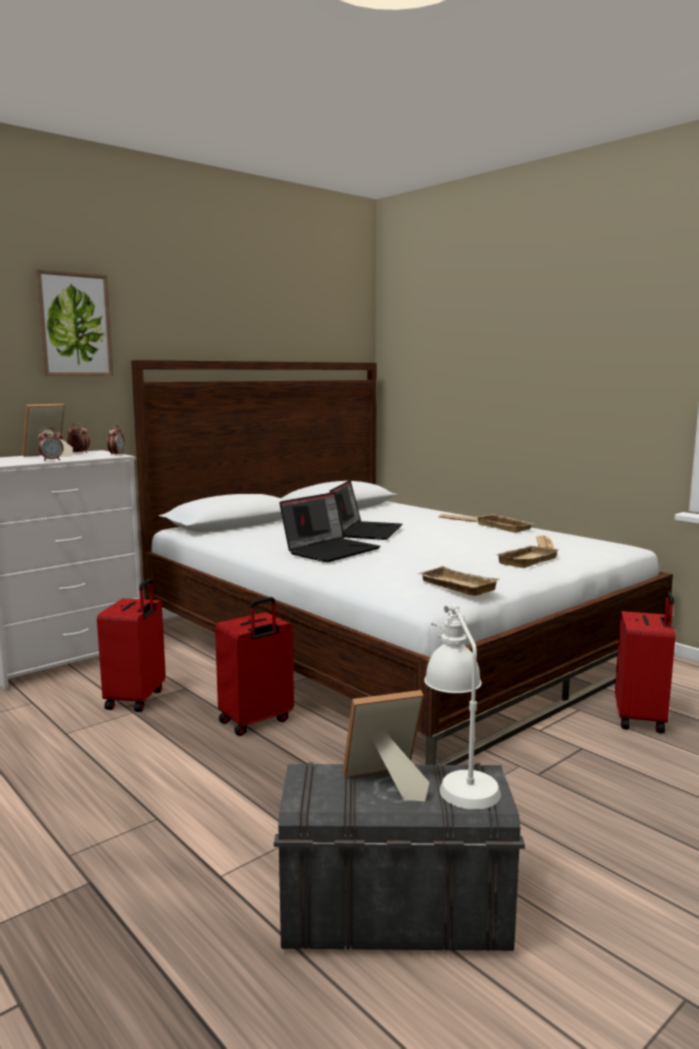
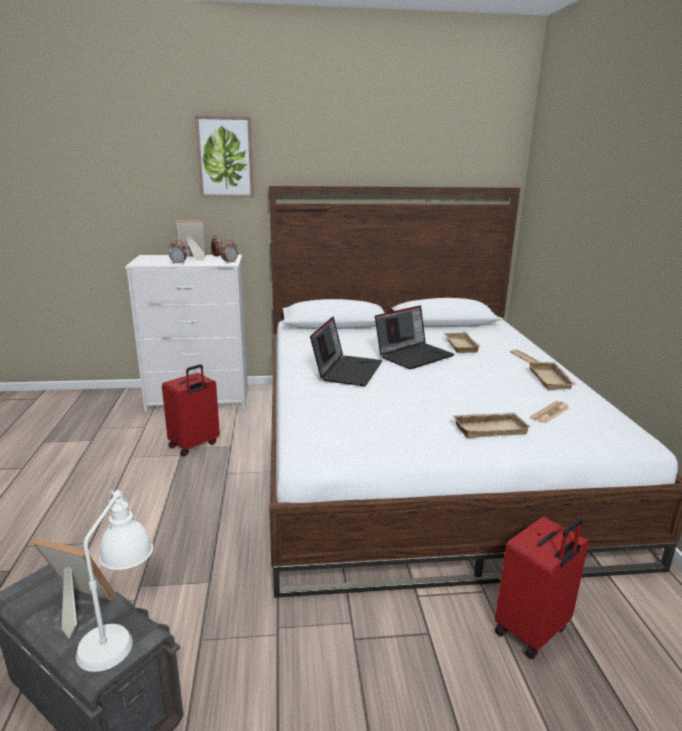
camera: 35 degrees right, 10 degrees up
red suitcase [215,597,294,736] -> none
laptop [279,492,380,562] -> laptop turned 60 degrees counterclockwise [310,317,382,386]
beige tray [417,566,500,596] -> beige tray moved to [443,332,480,353]

